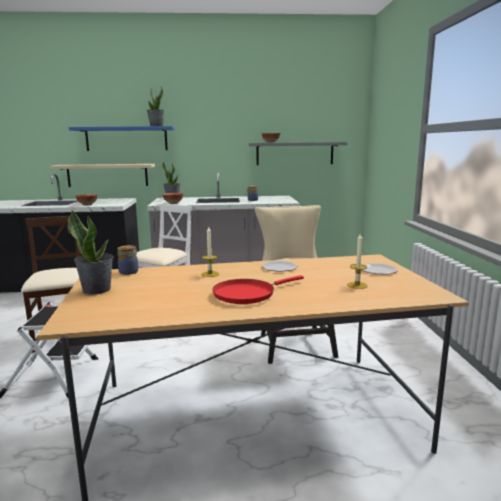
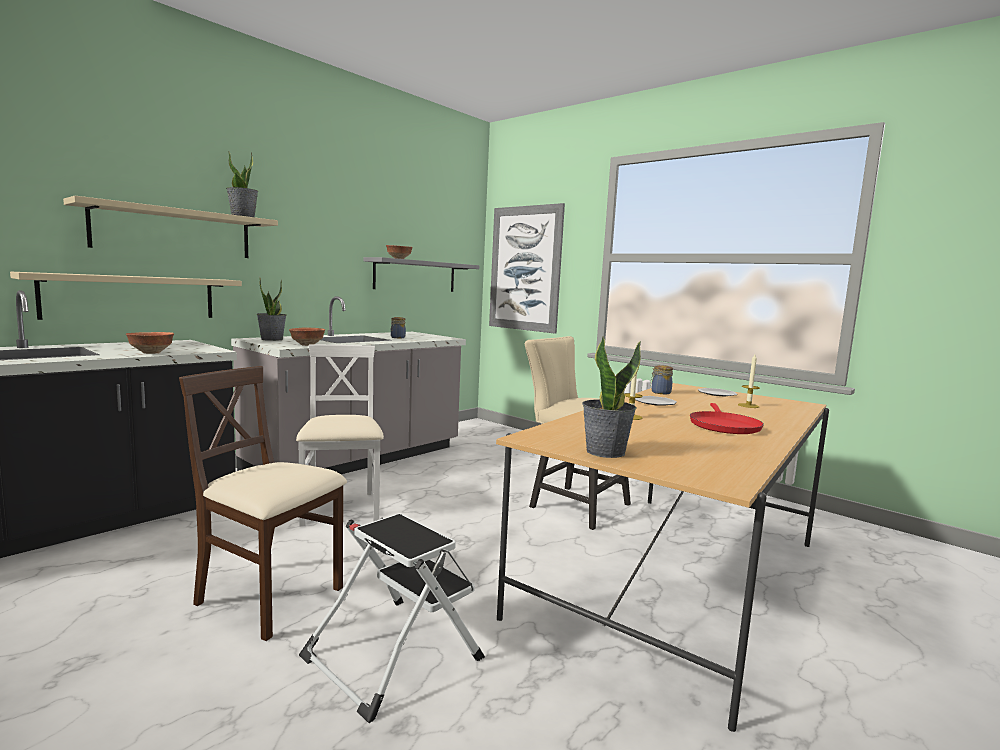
camera: 45 degrees left, 5 degrees down
blue shelf [69,126,175,151] -> beige shelf [63,196,278,258]
jar [117,245,139,275] -> jar moved to [650,365,673,394]
none -> picture [489,203,565,334]

